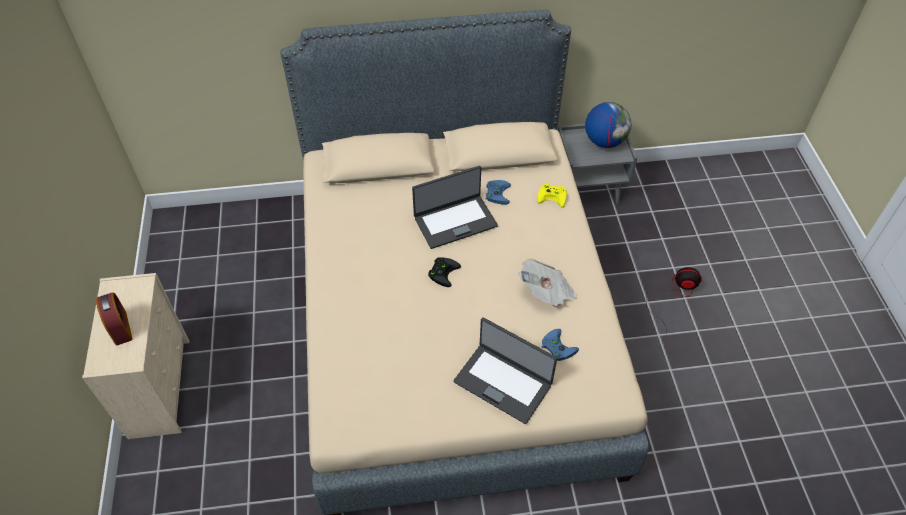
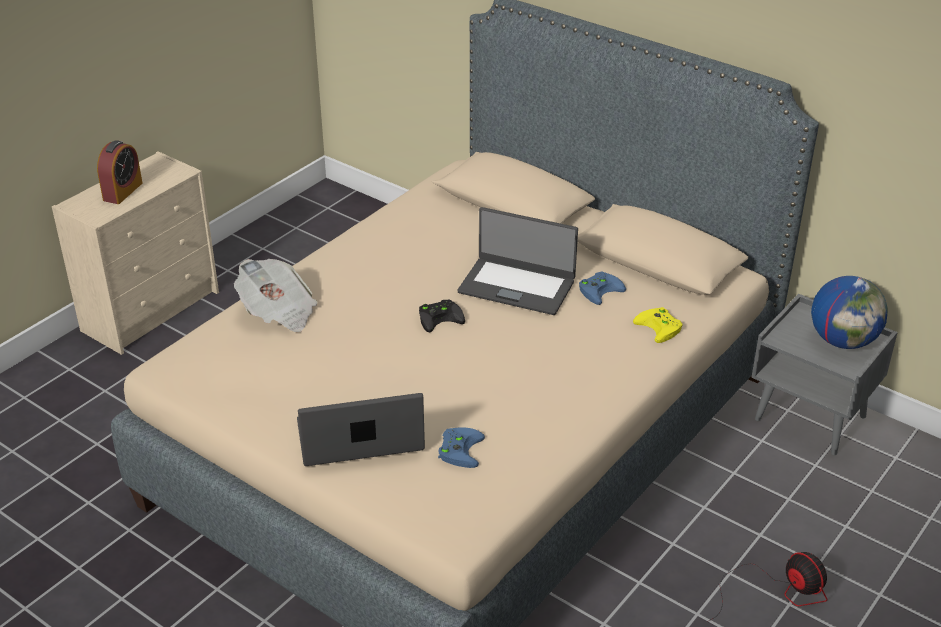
camera: 45 degrees right, 15 degrees down
laptop [453,317,557,424] -> laptop turned 90 degrees clockwise [297,393,425,466]
newspaper [518,259,578,306] -> newspaper moved to [234,259,318,332]

